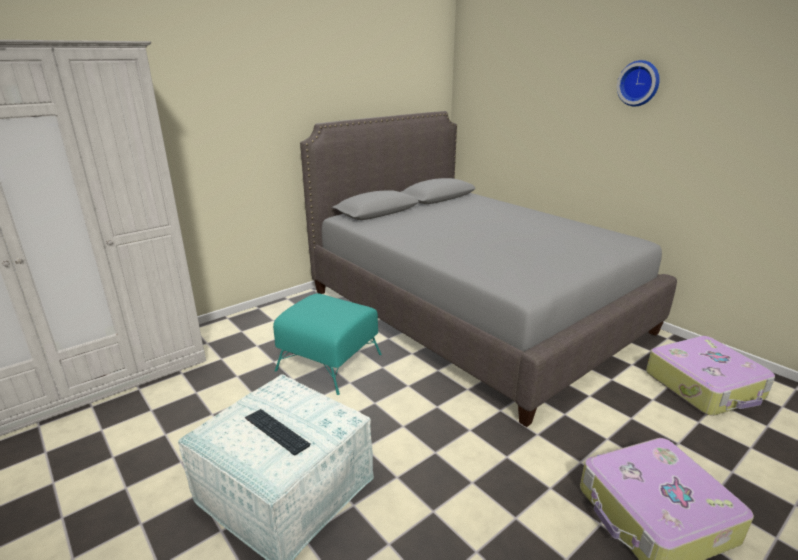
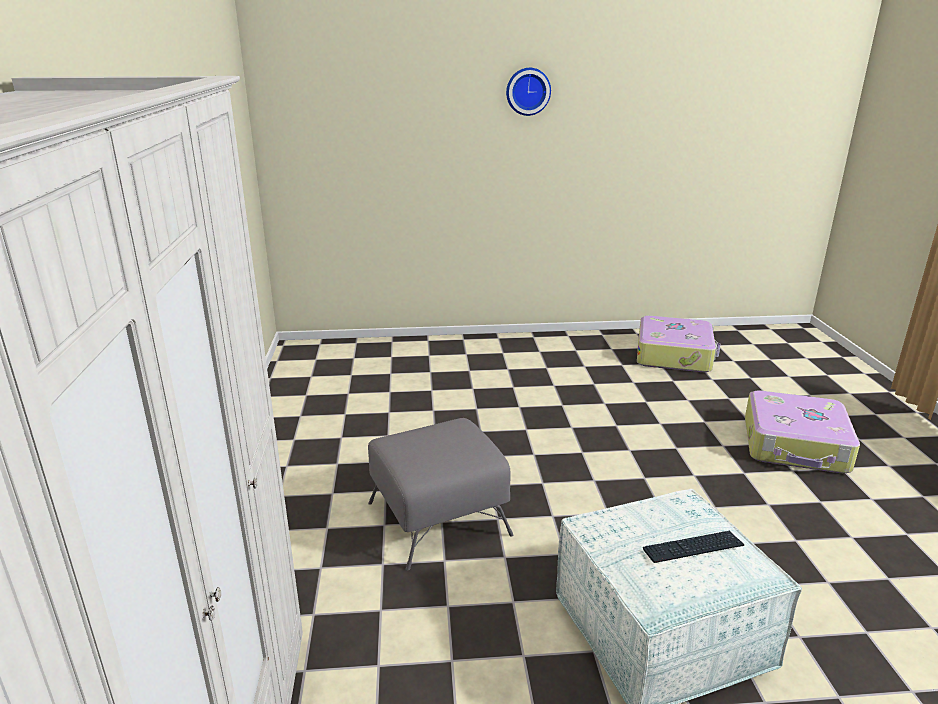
camera: 55 degrees left, 0 degrees up
turquoise ottoman [273,293,382,395] -> grey ottoman [368,418,514,571]
grey bed [300,111,677,427] -> none

